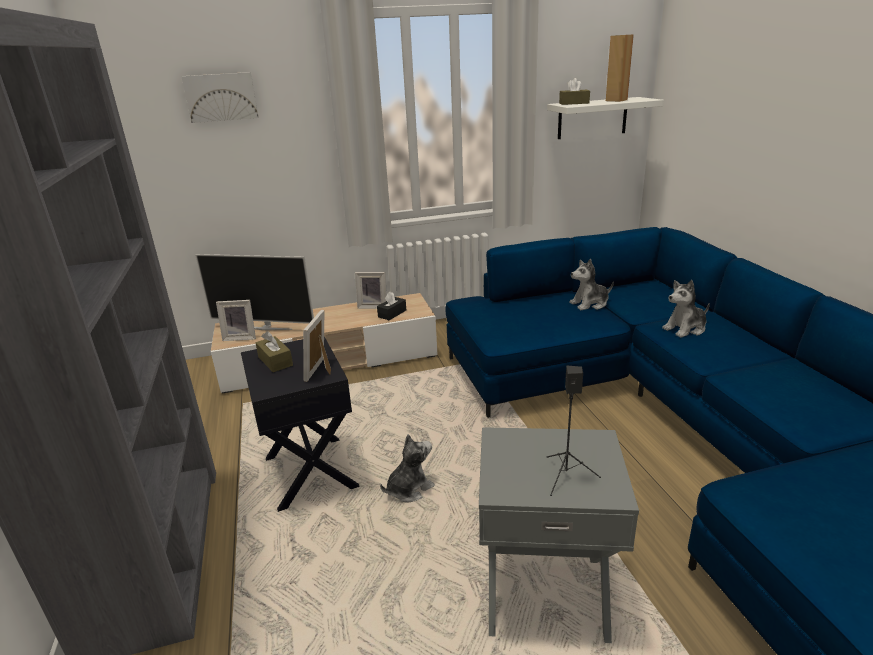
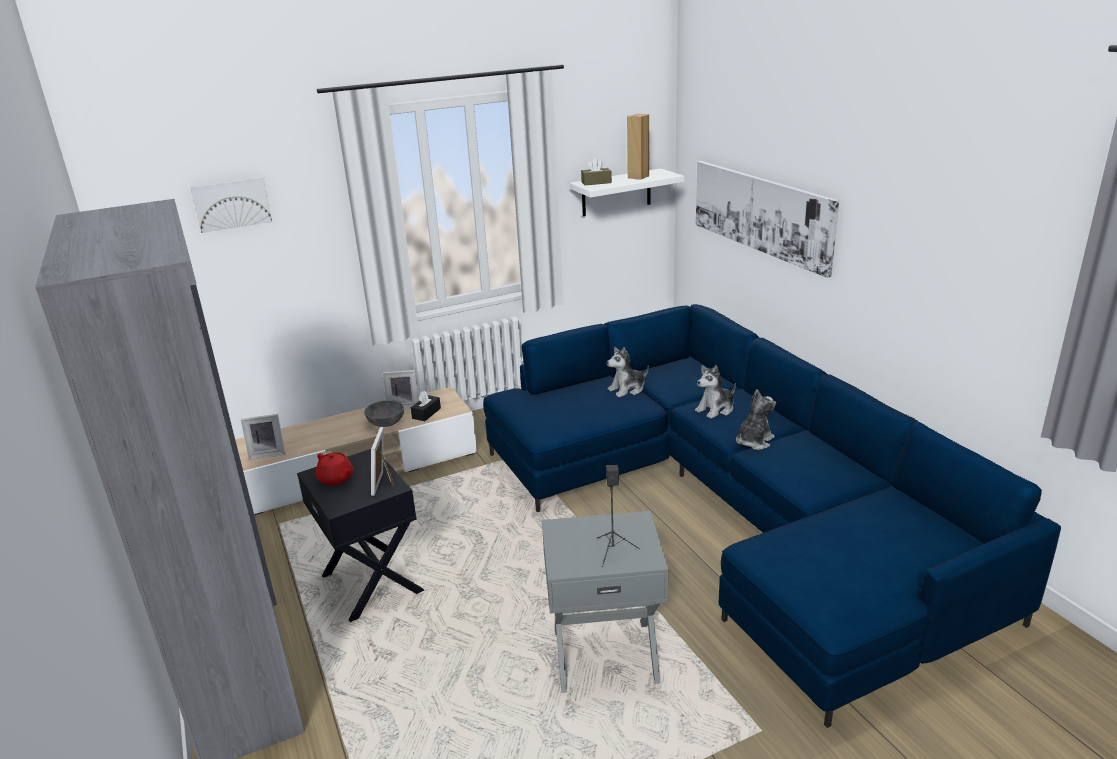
camera: 10 degrees left, 0 degrees up
television [195,254,314,330] -> none
brown tissue box [256,331,293,372] -> red teapot [316,452,353,485]
plush toy [380,434,435,503] -> plush toy moved to [736,389,776,450]
none -> grey bowl [364,400,404,427]
none -> picture [696,161,839,278]

